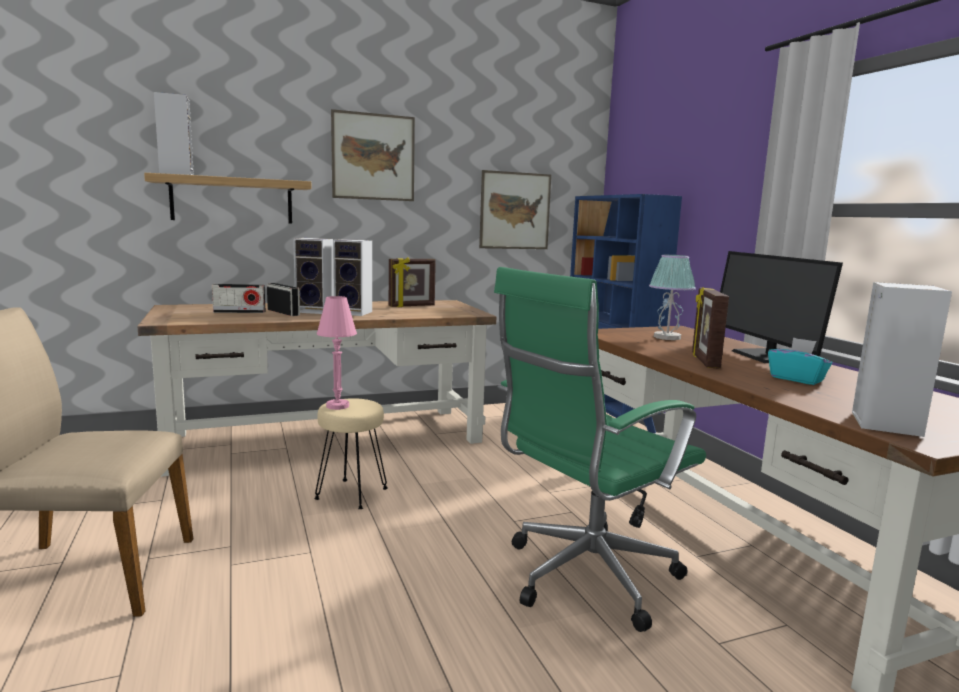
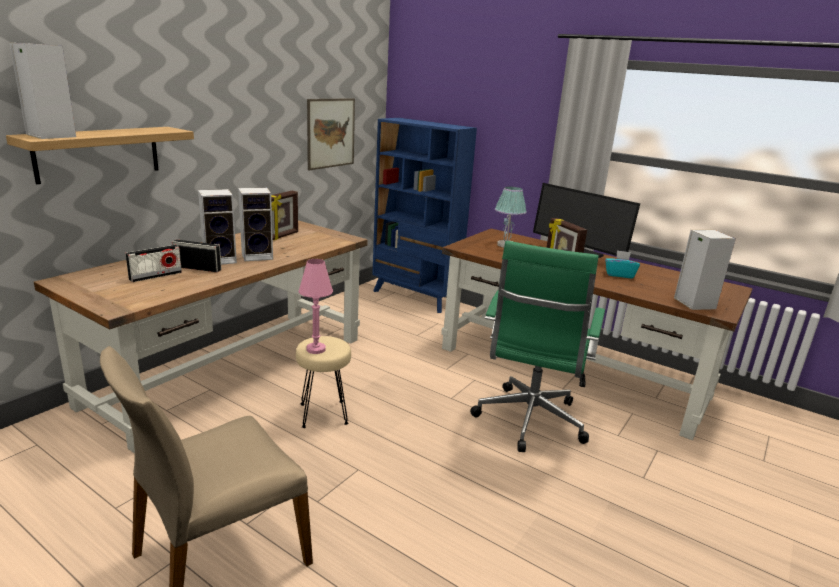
camera: 35 degrees left, 10 degrees up
picture [331,109,415,201] -> none

